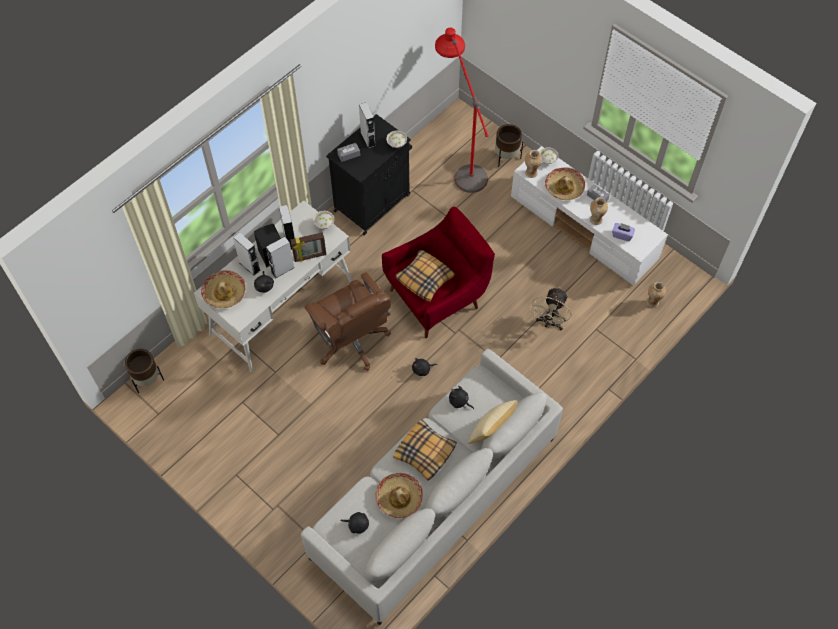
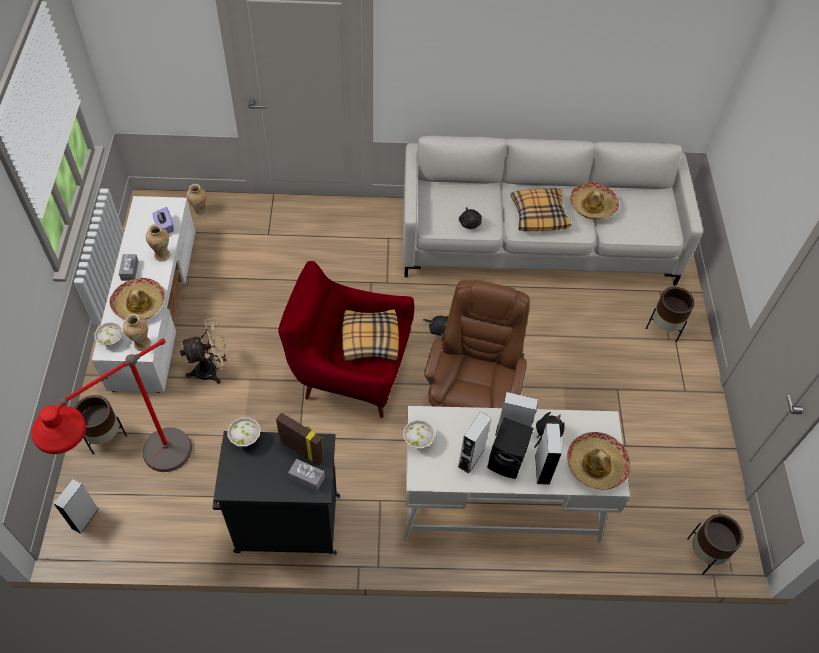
camera: 135 degrees left, 5 degrees down
picture frame [291,232,326,262] -> picture frame moved to [276,413,324,466]
black plush toy [340,512,369,533] -> none
grey speaker [359,102,376,148] -> grey speaker moved to [54,479,99,534]
pillow [468,400,517,444] -> none
beige fan [529,288,572,330] -> beige fan moved to [180,317,230,384]
none -> brown planter [646,287,695,342]

